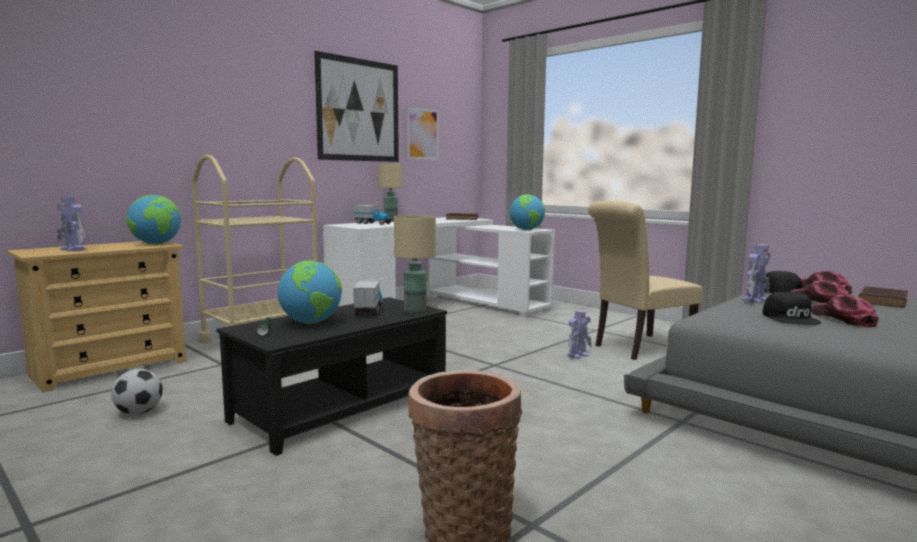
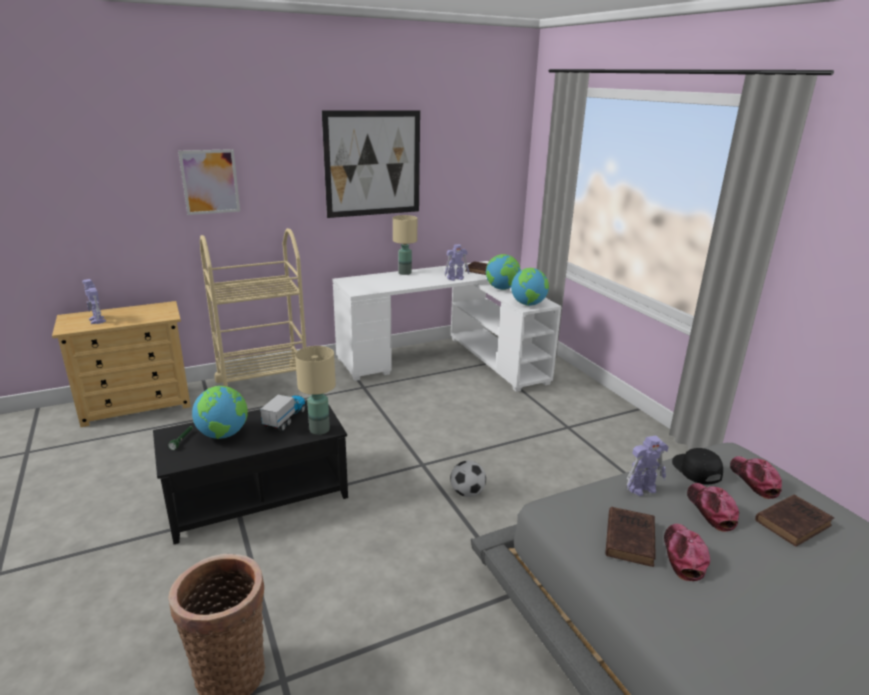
camera: 20 degrees right, 15 degrees up
football [111,369,163,415] -> football moved to [451,461,486,497]
globe [126,195,181,244] -> globe moved to [486,254,521,290]
toy truck [353,205,392,225] -> none
picture [407,107,439,160] -> picture moved to [178,149,240,215]
toy robot [567,310,592,359] -> toy robot moved to [445,244,469,281]
beige chair [588,201,703,360] -> none
black cap [762,292,821,325] -> brown book [605,507,656,567]

